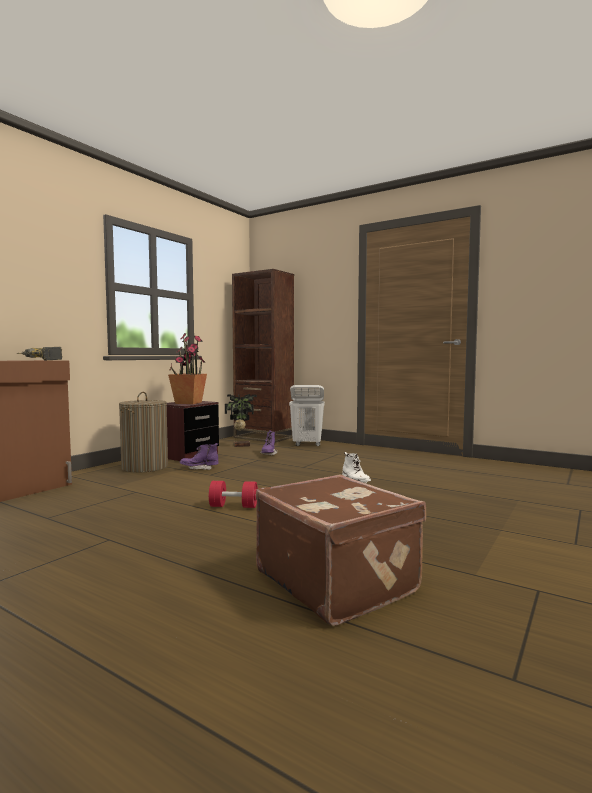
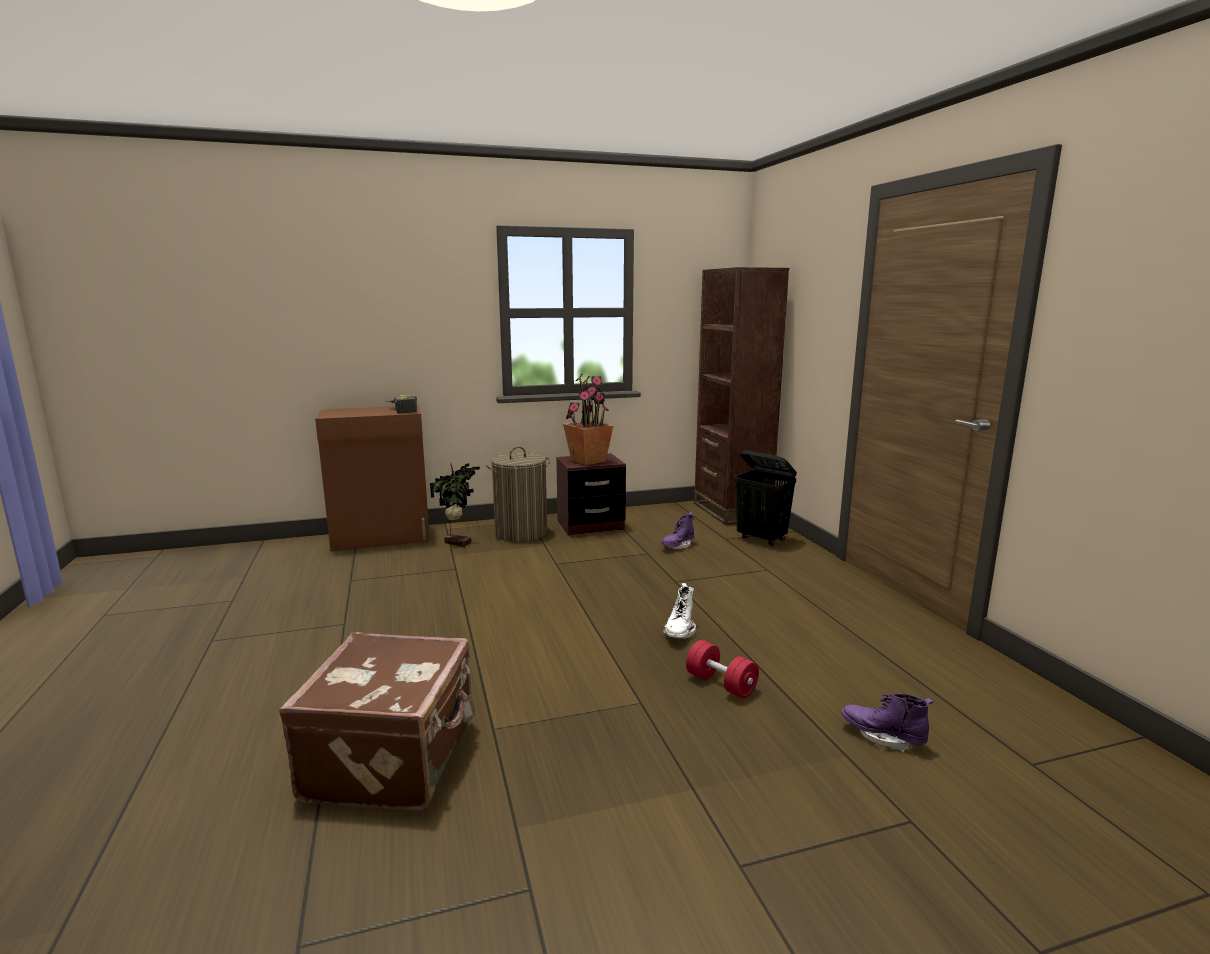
camera: 40 degrees right, 10 degrees up
purple boot [180,443,218,470] -> purple boot moved to [841,693,933,752]
red dumbbell [209,481,258,508] -> red dumbbell moved to [686,640,759,699]
potted plant [225,394,257,447] -> potted plant moved to [430,463,480,547]
white laundry basket [289,385,324,446] -> black laundry basket [734,450,797,547]

